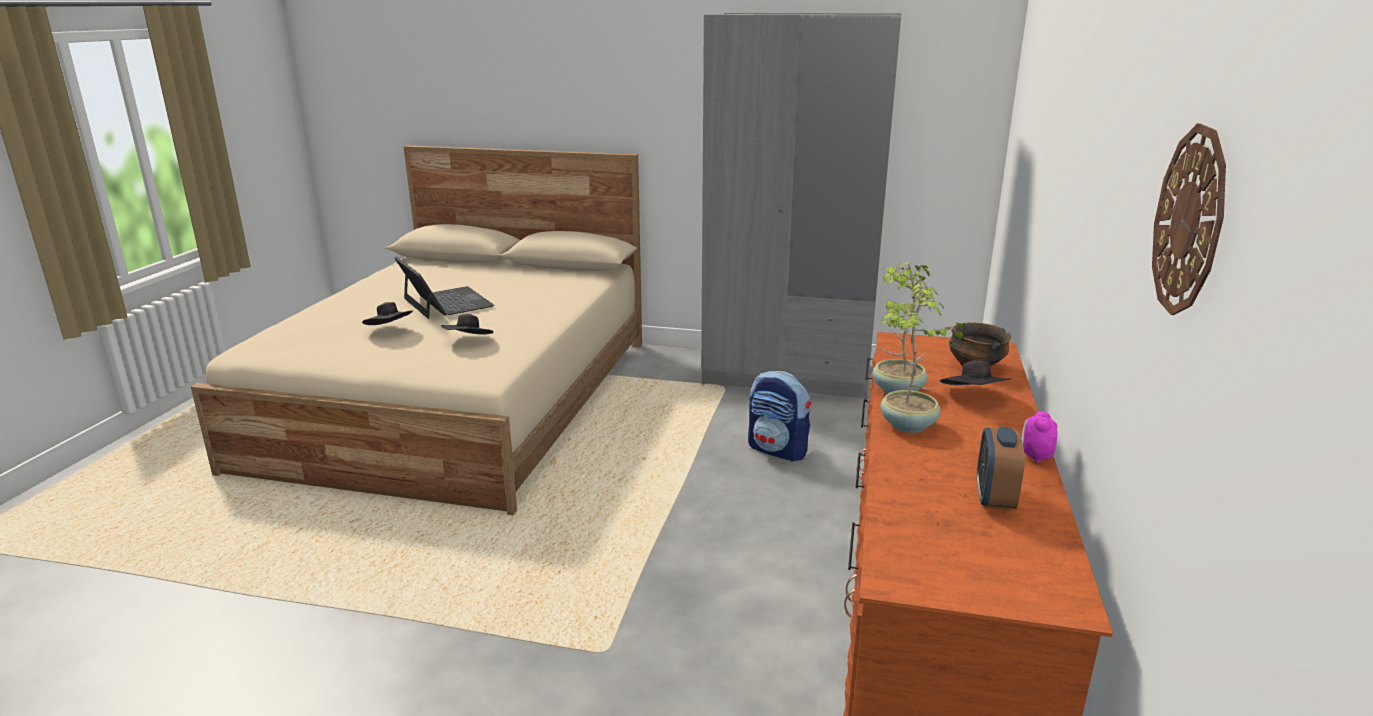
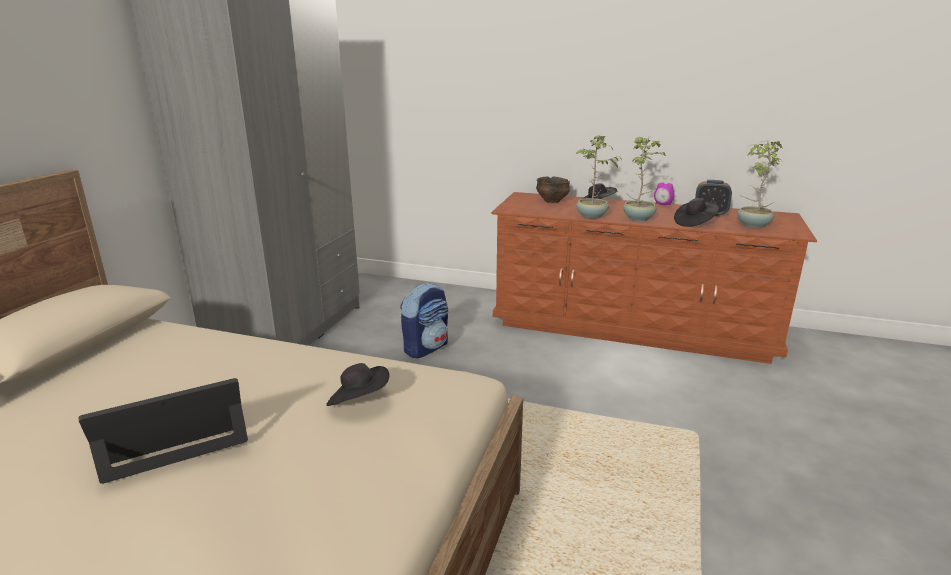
camera: 85 degrees left, 0 degrees up
black hat [362,302,413,325] -> black hat moved to [674,198,719,227]
wall clock [1152,123,1226,315] -> none
none -> potted plant [737,141,783,228]

